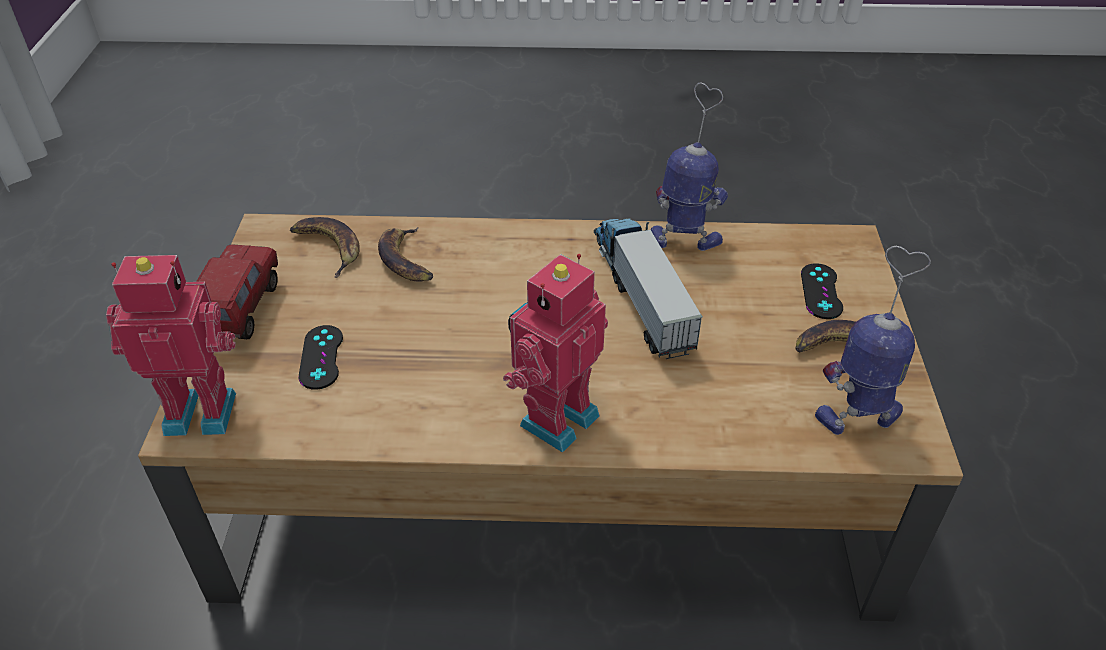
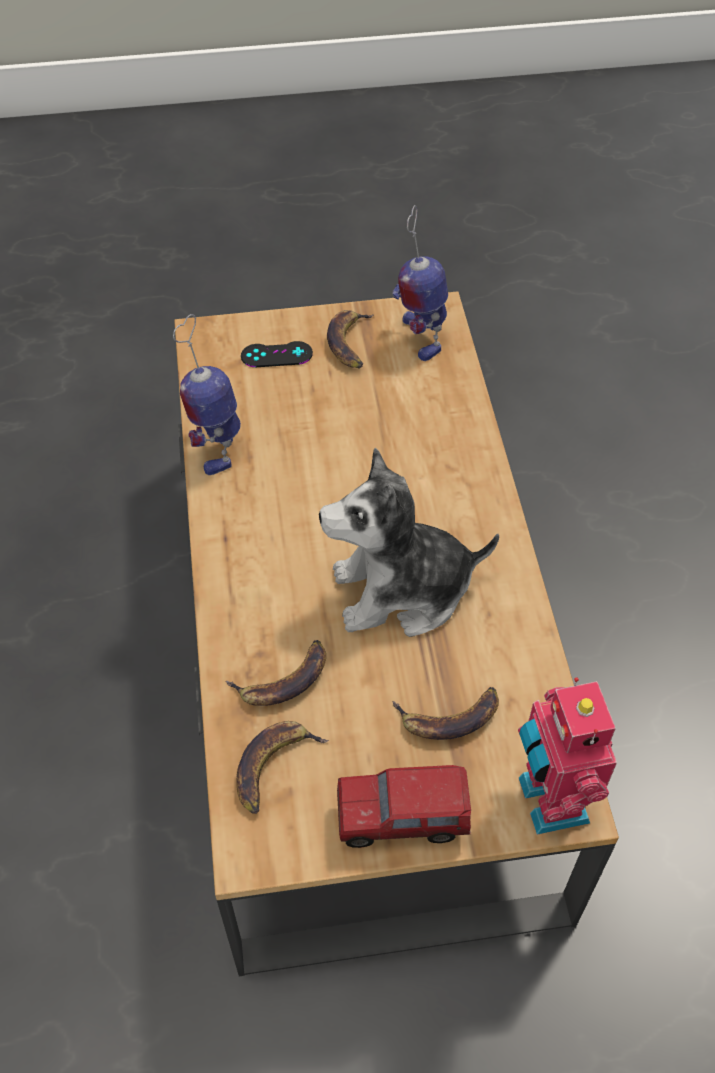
camera: 100 degrees left, 10 degrees up
black game controller [299,325,343,390] -> banana [392,687,499,740]
toy robot [503,254,608,453] -> none
toy truck [594,218,703,359] -> none
none -> plush toy [319,448,499,637]

